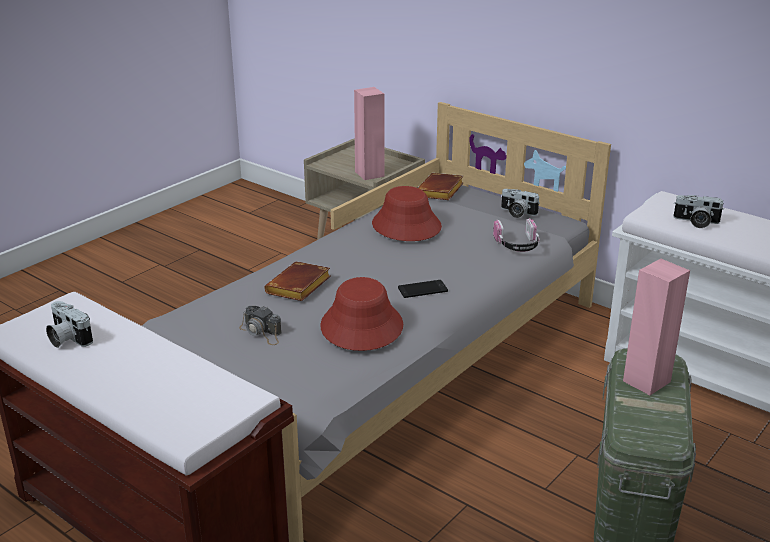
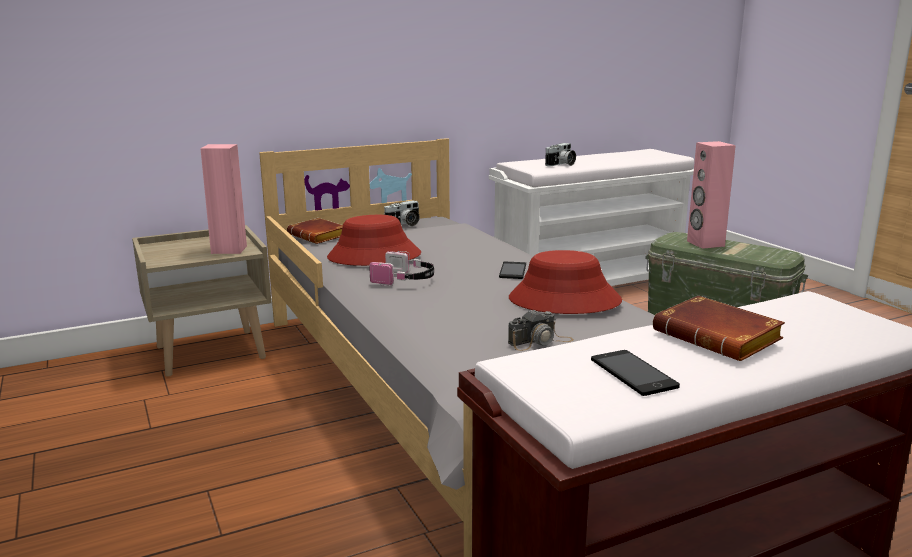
camera: 65 degrees left, 10 degrees down
camera [46,301,93,348] -> phone [591,350,680,396]
brown book [264,261,331,301] -> brown book moved to [653,295,785,361]
headphones [493,218,540,252] -> headphones moved to [369,251,434,286]

